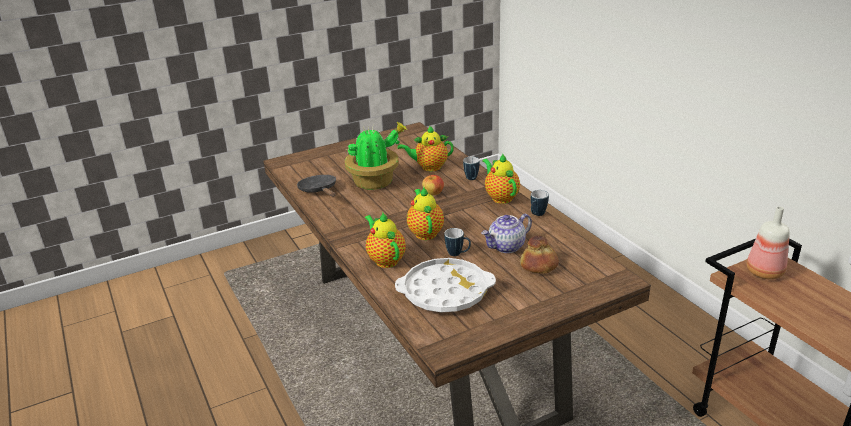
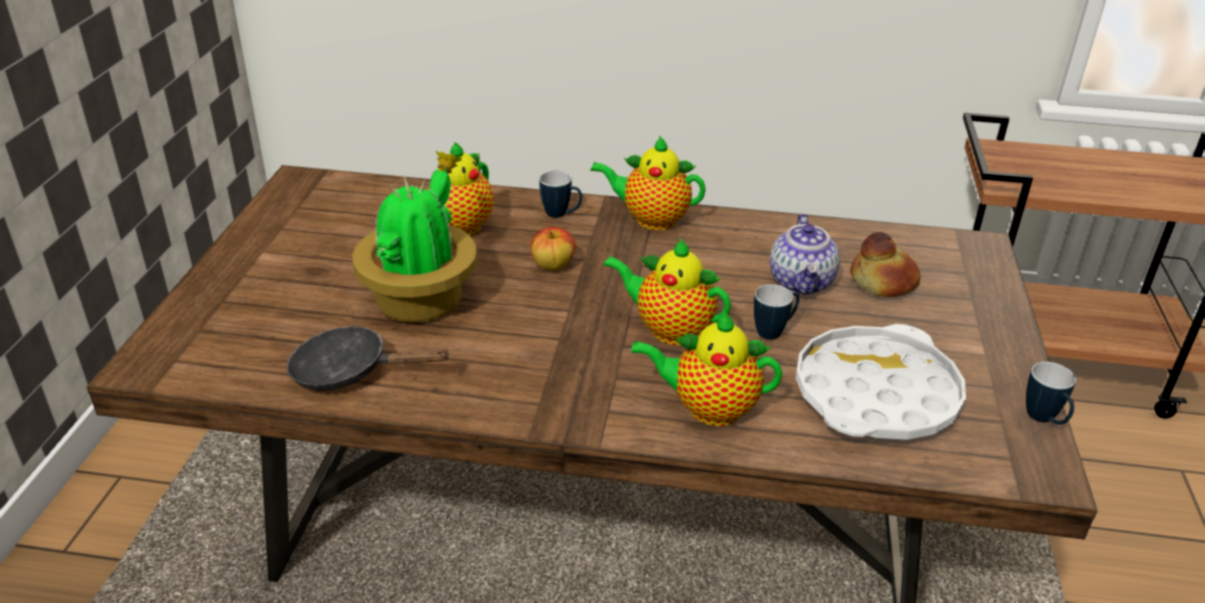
camera: 55 degrees left, 5 degrees up
mug [531,190,549,216] -> mug moved to [1026,362,1076,425]
bottle [747,206,790,279] -> none

